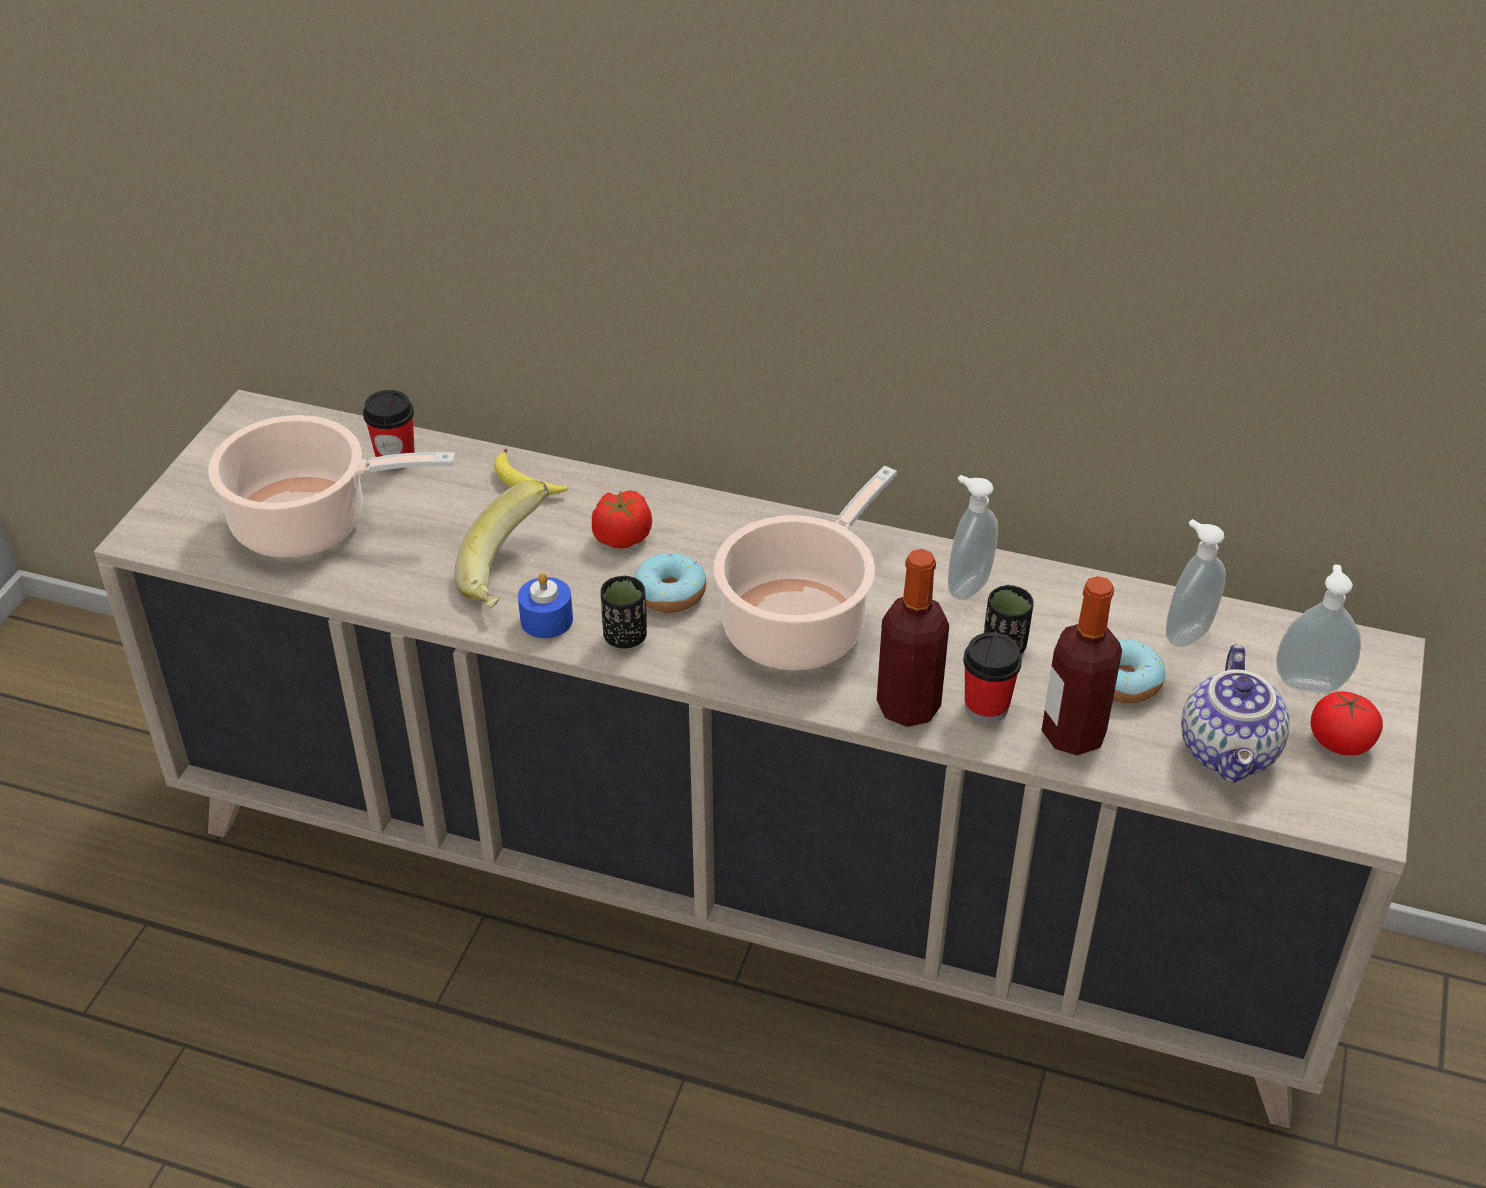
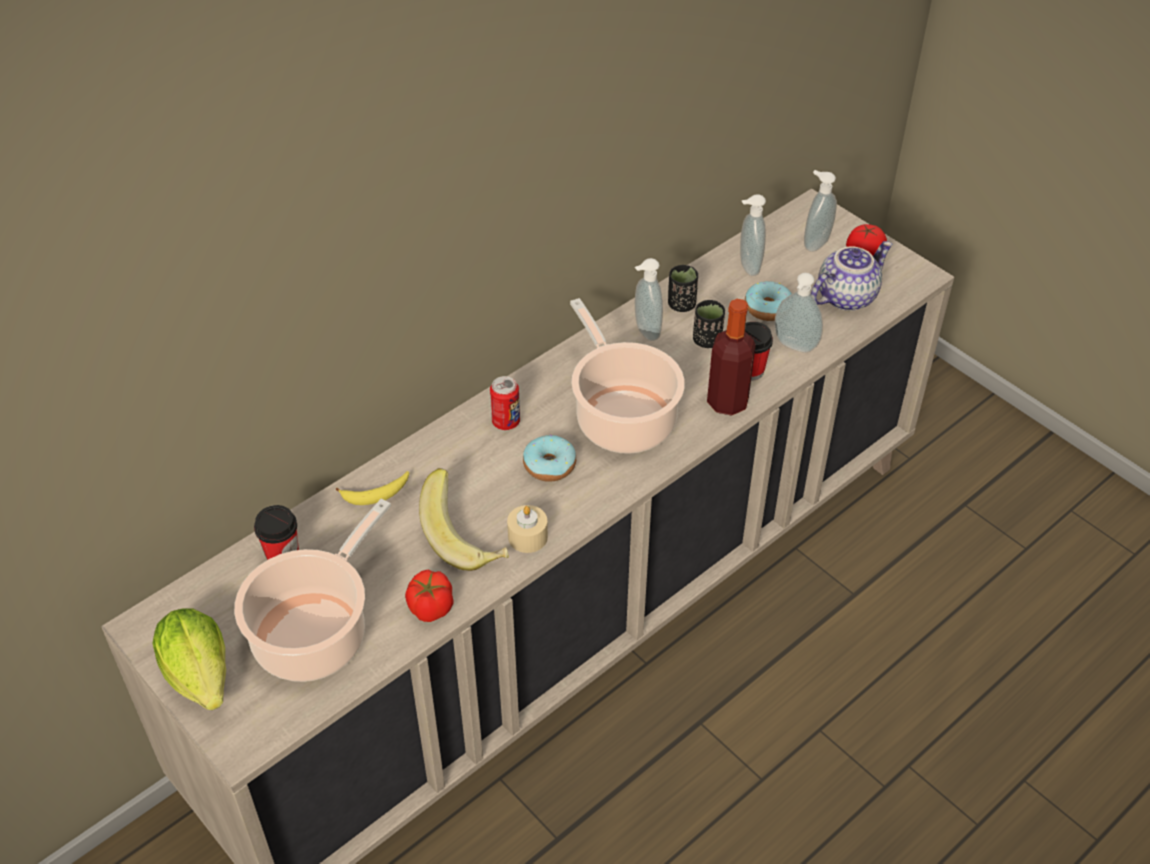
camera: 60 degrees left, 5 degrees up
blue candle [518,573,573,638] -> beige candle [507,505,548,553]
tomato [592,490,652,549] -> tomato moved to [405,570,453,622]
black cup [601,576,647,649] -> black cup moved to [668,265,698,312]
bottle [1041,576,1122,756] -> soap dispenser [774,273,823,353]
teapot [1181,644,1290,783] -> teapot turned 75 degrees counterclockwise [811,241,893,311]
none -> lettuce [152,608,226,710]
none -> can [490,376,520,430]

